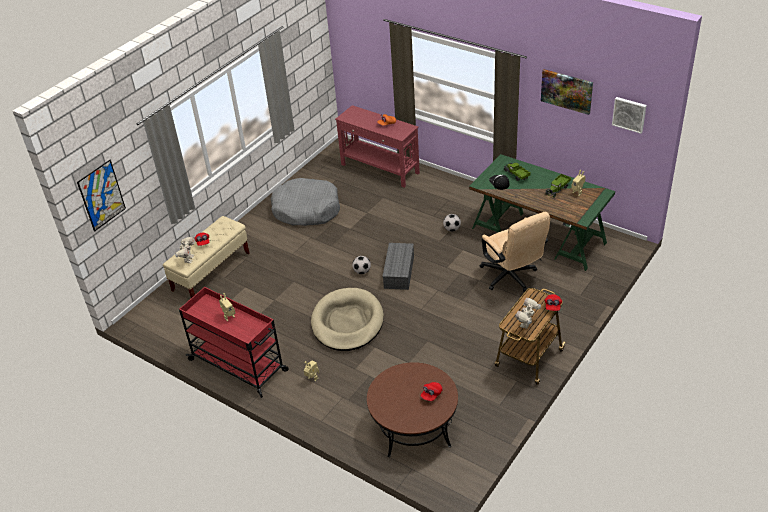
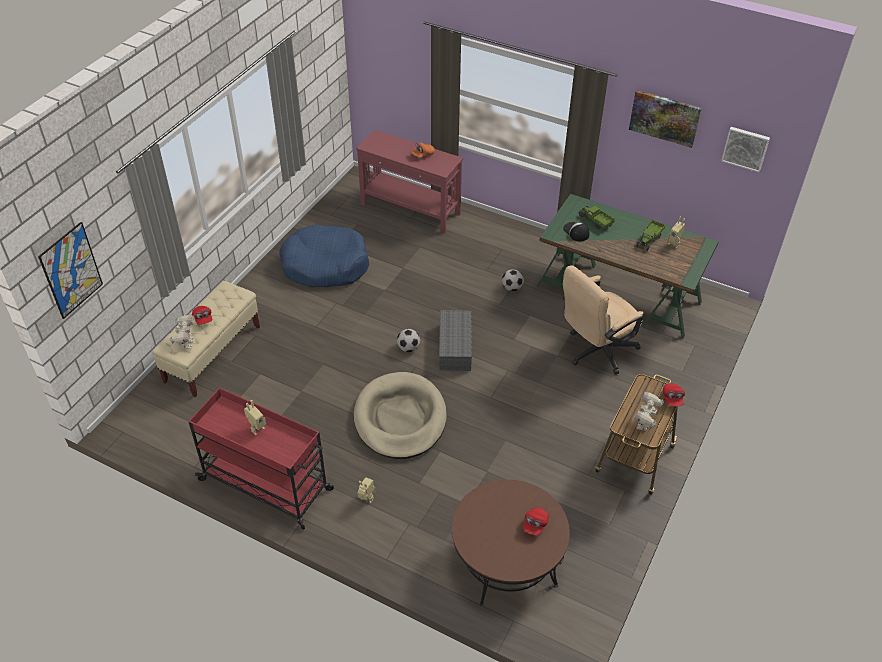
camera: 10 degrees left, 5 degrees up
grey dog bed [271,178,340,226] -> blue dog bed [279,225,369,287]
beige office chair [480,212,550,292] -> beige office chair turned 90 degrees clockwise [563,265,643,374]

